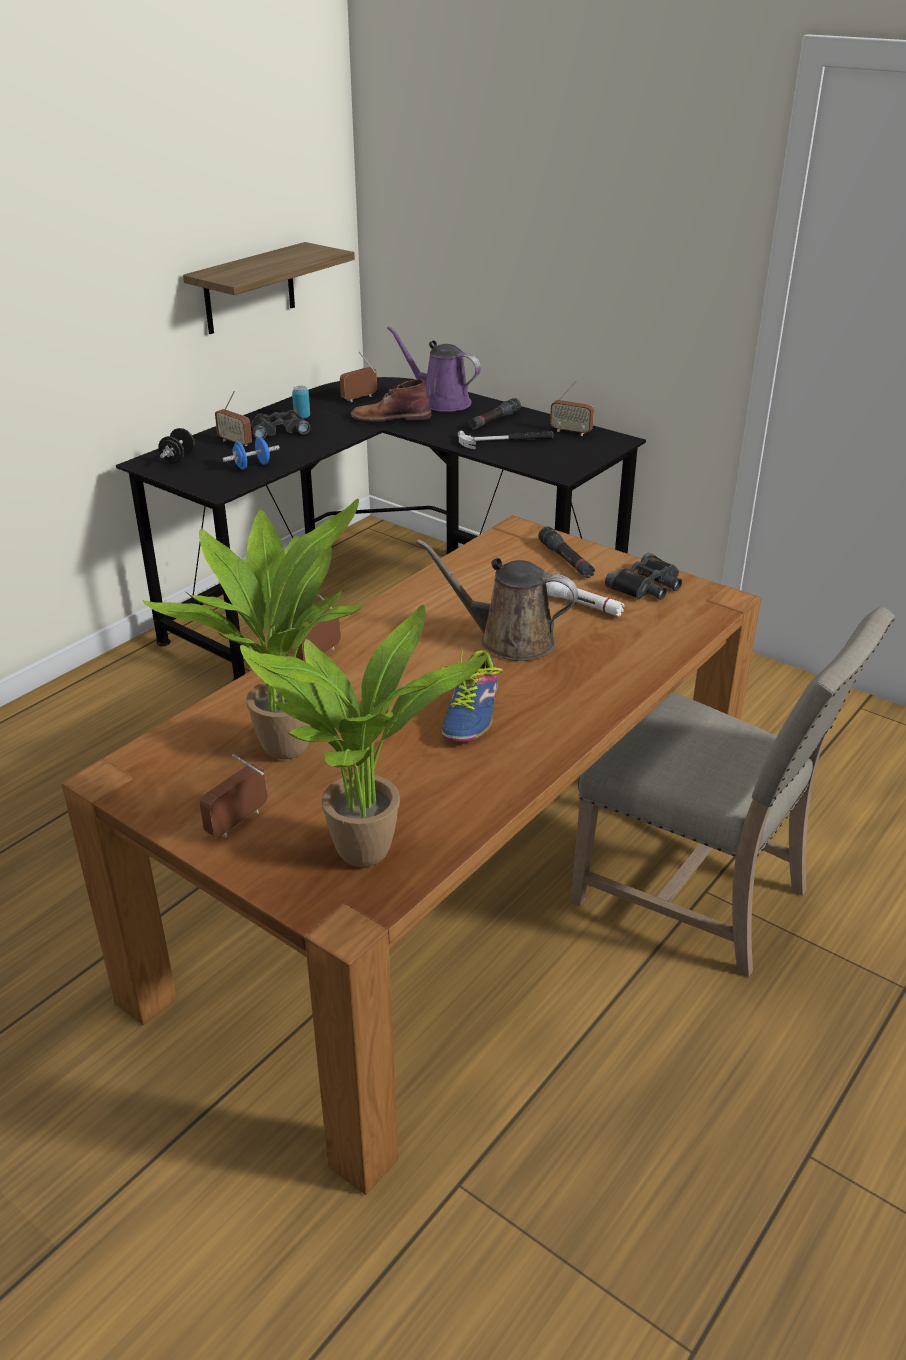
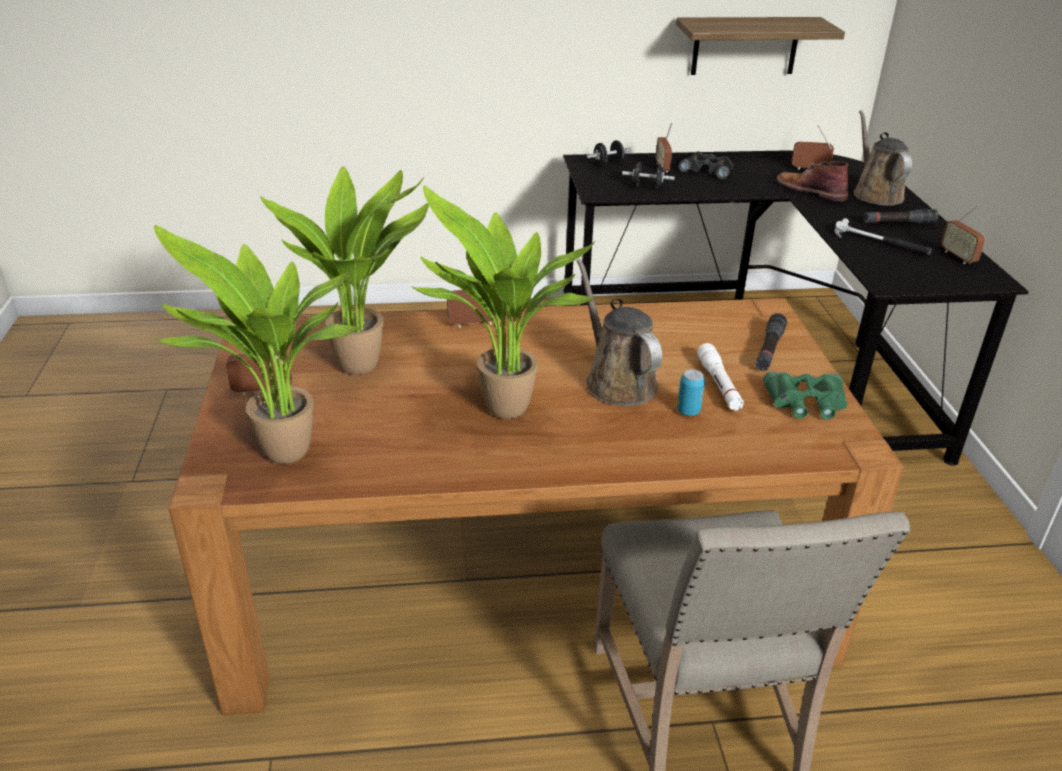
camera: 45 degrees right, 0 degrees up
blue dumbbell [223,437,280,470] -> black dumbbell [622,162,675,189]
can [292,386,310,419] -> can moved to [677,369,705,416]
purple watering can [387,326,481,412] -> brown watering can [854,110,912,206]
shoe [441,646,502,743] -> potted plant [410,185,596,419]
black binoculars [605,553,682,600] -> green binoculars [763,371,848,420]

